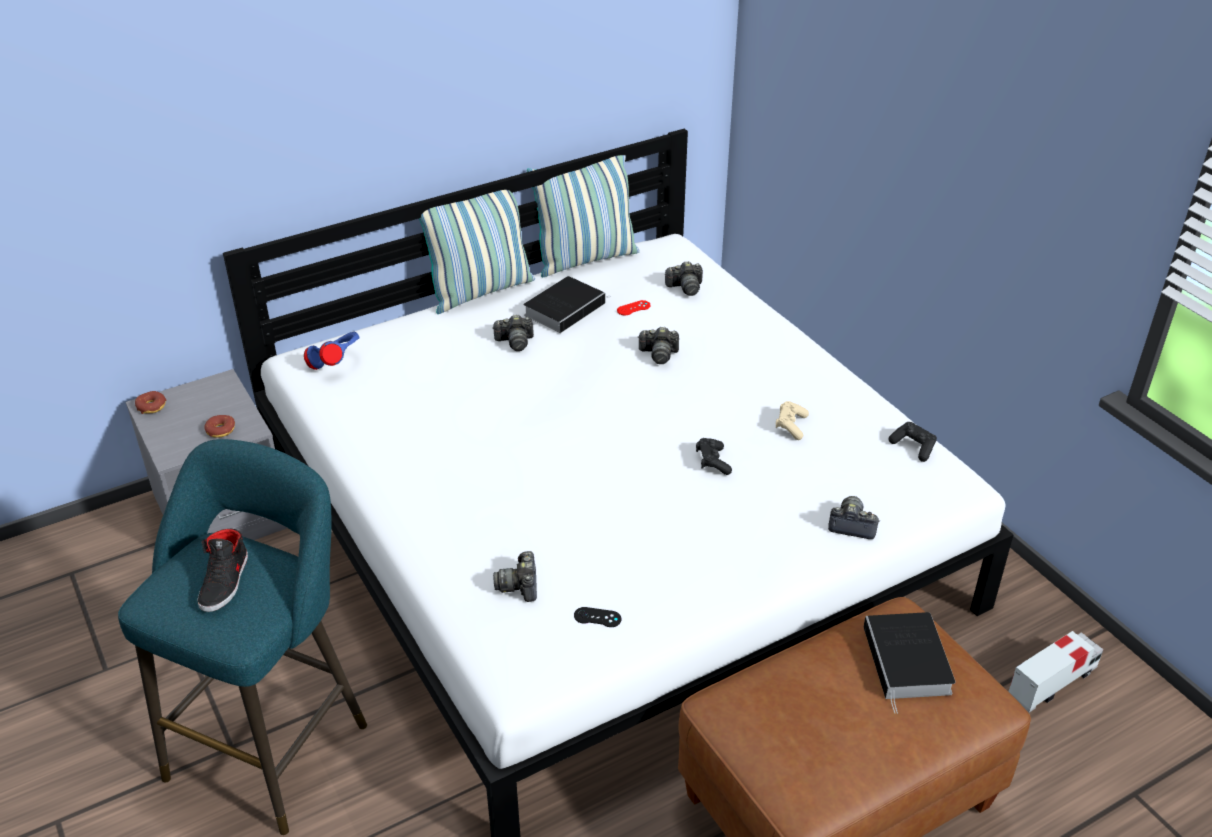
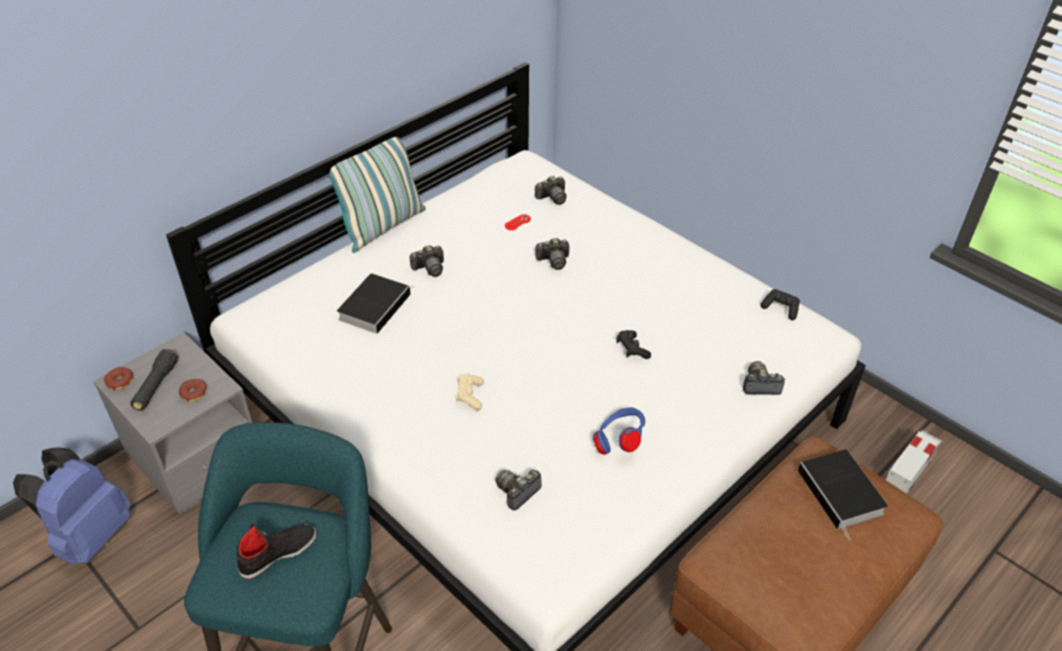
camera: 15 degrees left, 5 degrees up
black shoe [197,528,248,612] -> black shoe turned 120 degrees counterclockwise [236,524,317,579]
blue headphones [304,331,360,370] -> blue headphones moved to [593,407,645,455]
camera [493,551,537,602] -> camera turned 60 degrees clockwise [496,470,541,511]
book [523,276,611,333] -> book moved to [337,273,414,334]
pillow [527,155,640,277] -> none
black game controller [574,607,621,627] -> none
beige game controller [775,401,809,440] -> beige game controller moved to [456,374,484,410]
none -> blue backpack [13,447,131,565]
none -> black flashlight [130,349,178,411]

